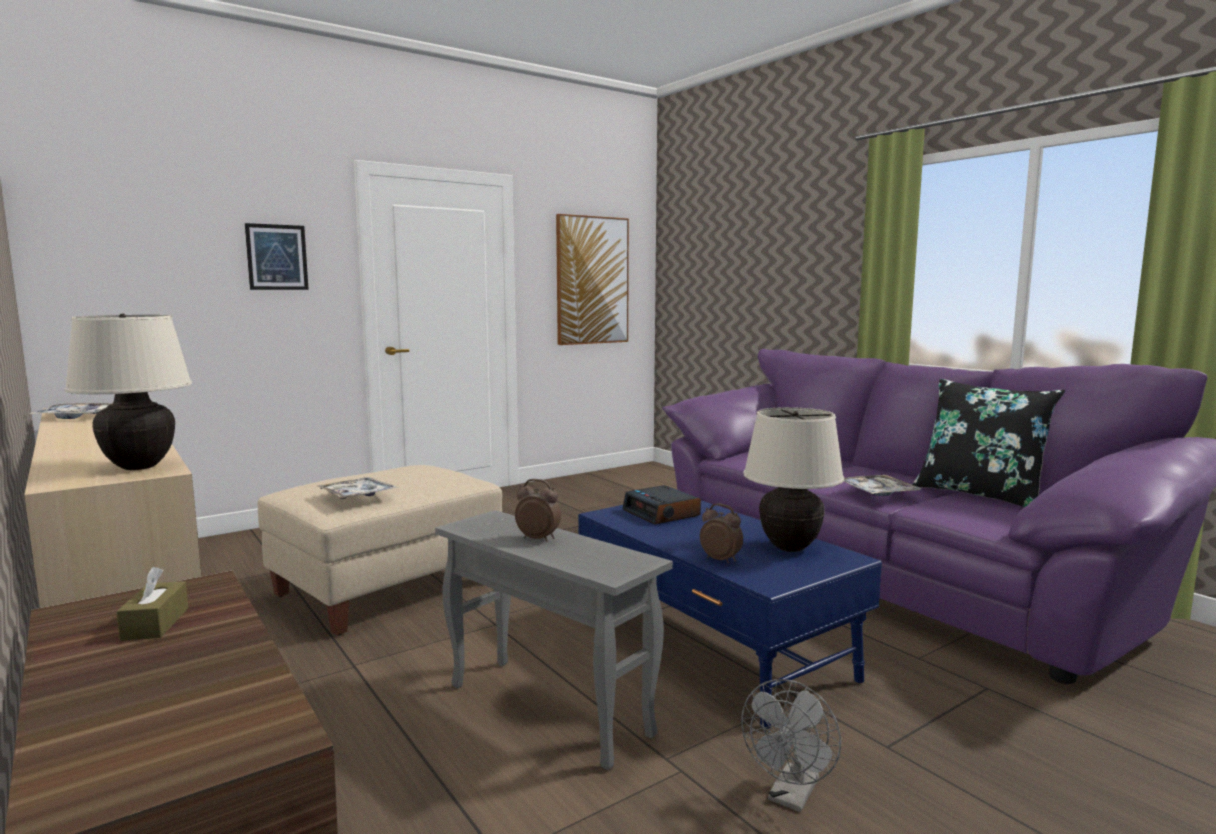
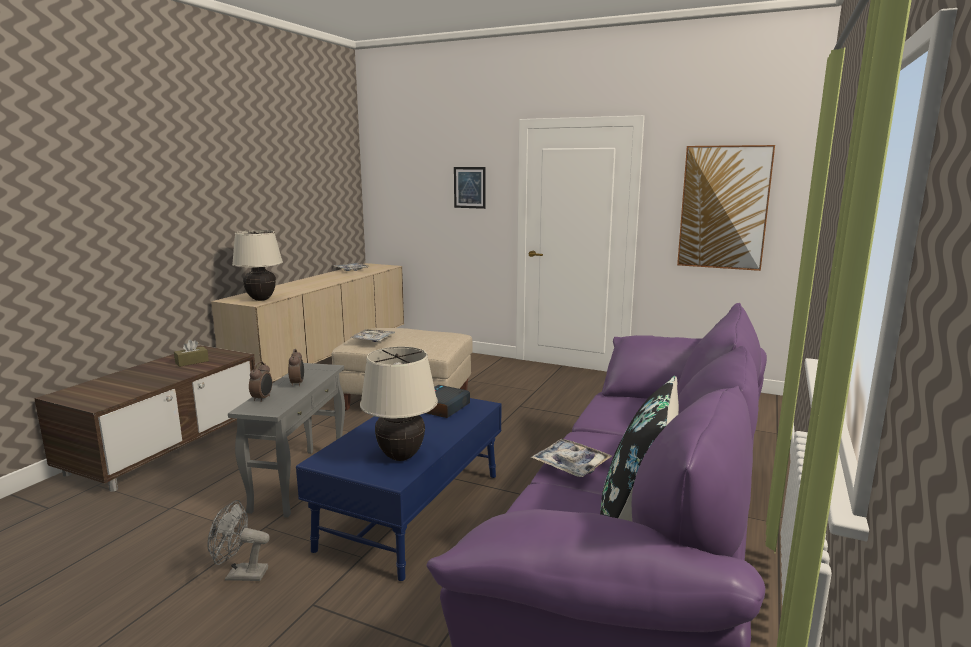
camera: 60 degrees right, 5 degrees up
alarm clock [700,503,743,564] -> alarm clock moved to [249,361,272,402]

